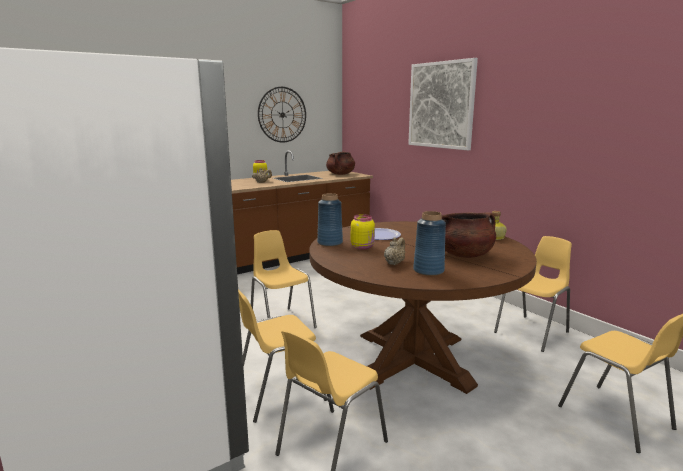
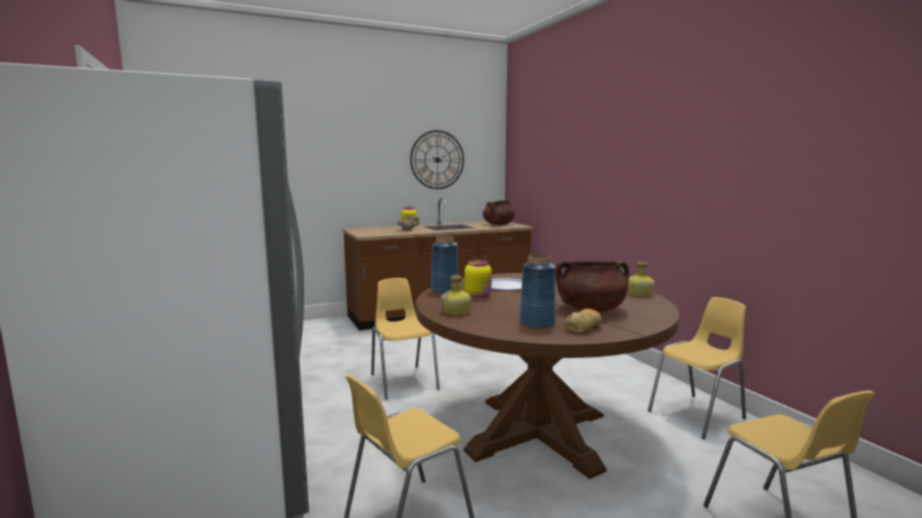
camera: 10 degrees right, 5 degrees down
yellow chair [238,289,327,423] -> none
beige teapot [384,237,405,265] -> none
picture [408,58,478,150] -> none
none -> bottle [441,275,471,315]
none -> bread [565,309,602,334]

